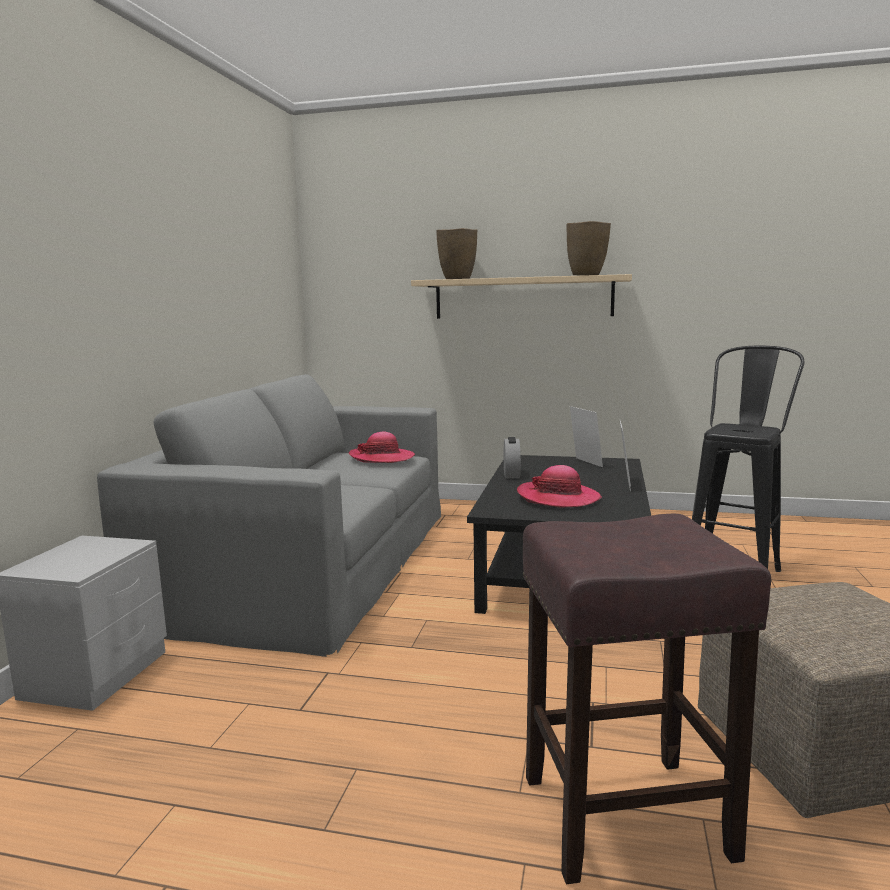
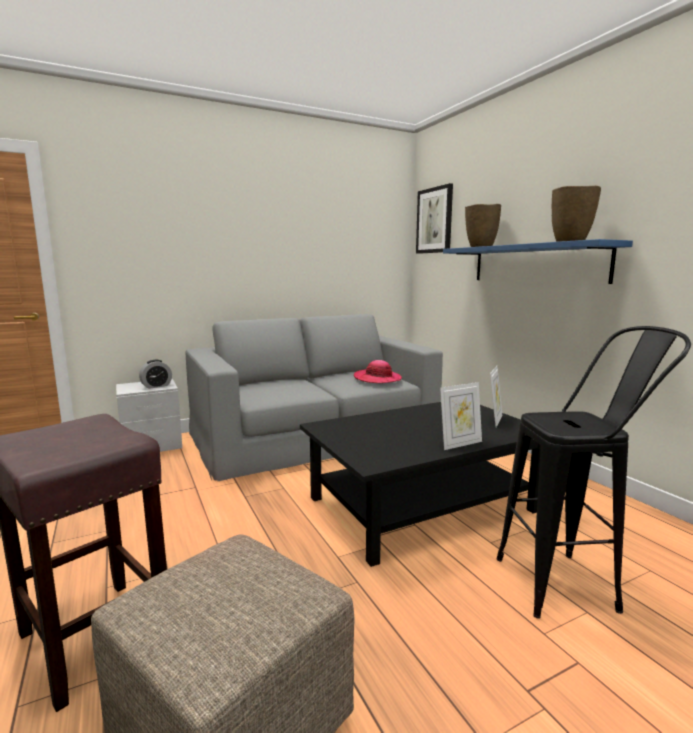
camera: 50 degrees right, 0 degrees up
beige shelf [411,274,632,319] -> blue shelf [443,239,633,284]
alarm clock [504,437,521,479] -> alarm clock moved to [139,360,172,389]
hat [517,465,602,508] -> none
none -> picture [416,183,453,254]

